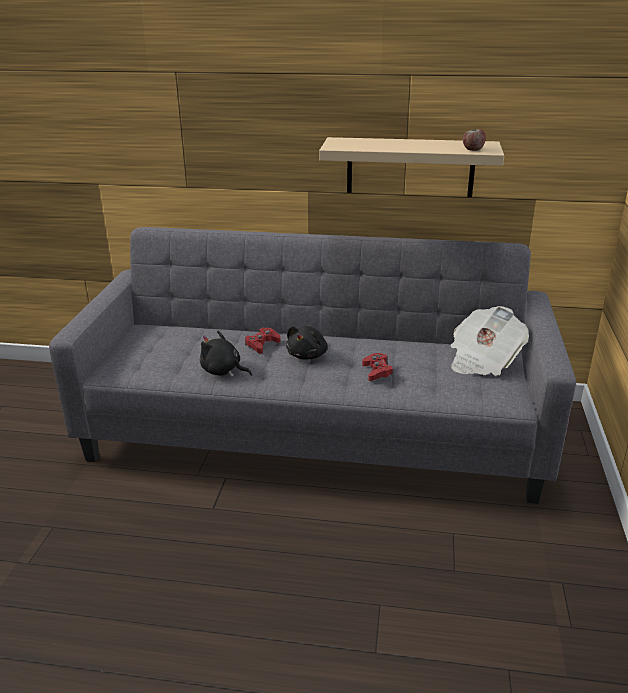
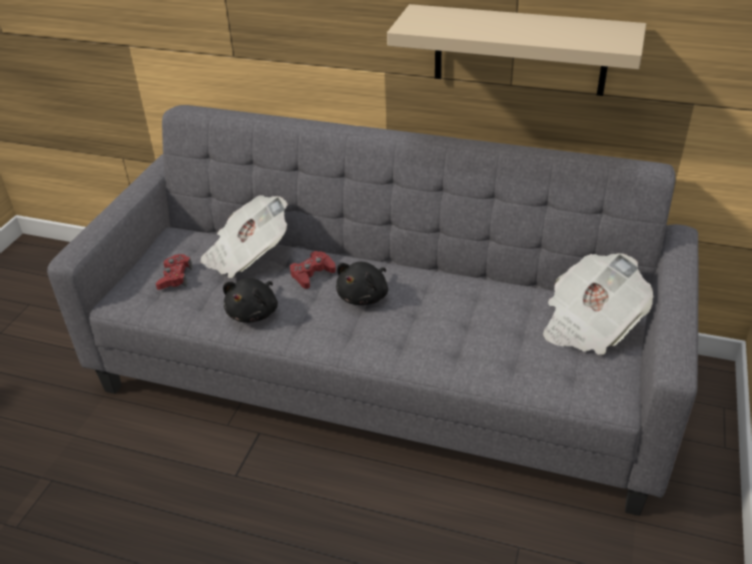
camera: 10 degrees right, 10 degrees up
black plush toy [200,331,252,377] -> black plush toy turned 105 degrees counterclockwise [223,278,278,323]
red game controller [362,353,393,381] -> red game controller moved to [156,254,193,290]
apple [463,129,486,151] -> none
none -> newspaper [201,195,288,278]

